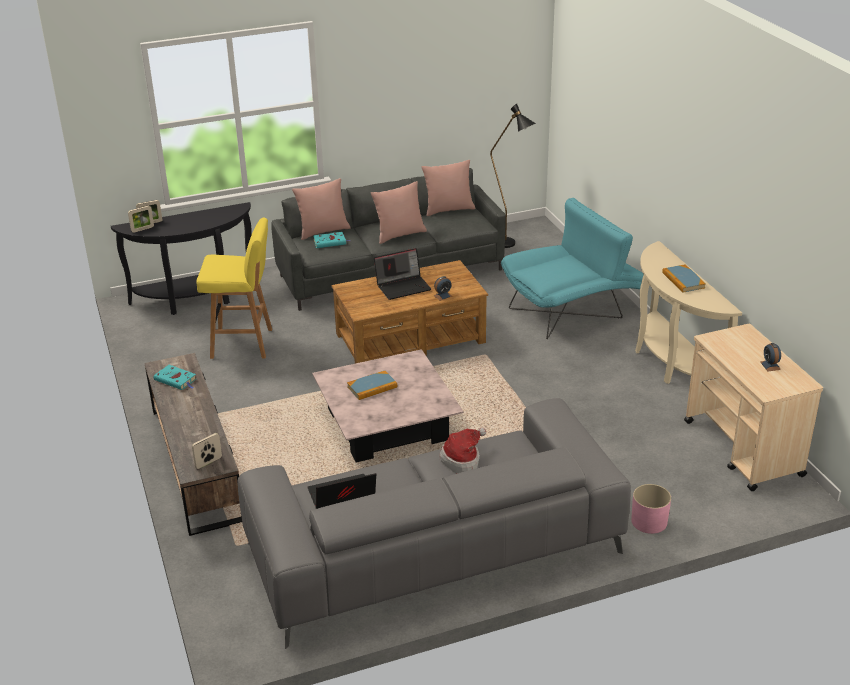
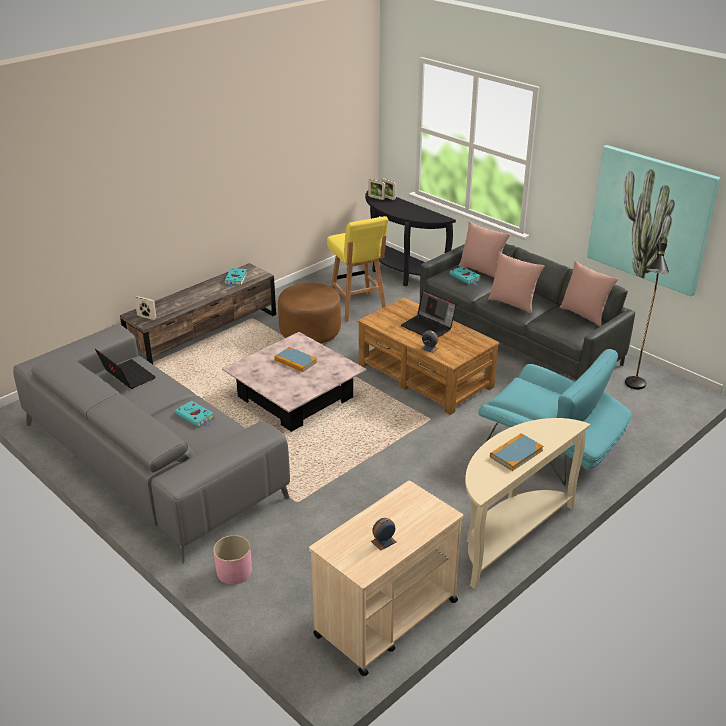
camera: 65 degrees right, 0 degrees up
hat [439,428,486,474] -> turquoise book [175,401,214,427]
none -> brown ottoman [278,283,341,344]
none -> picture [587,145,721,297]

